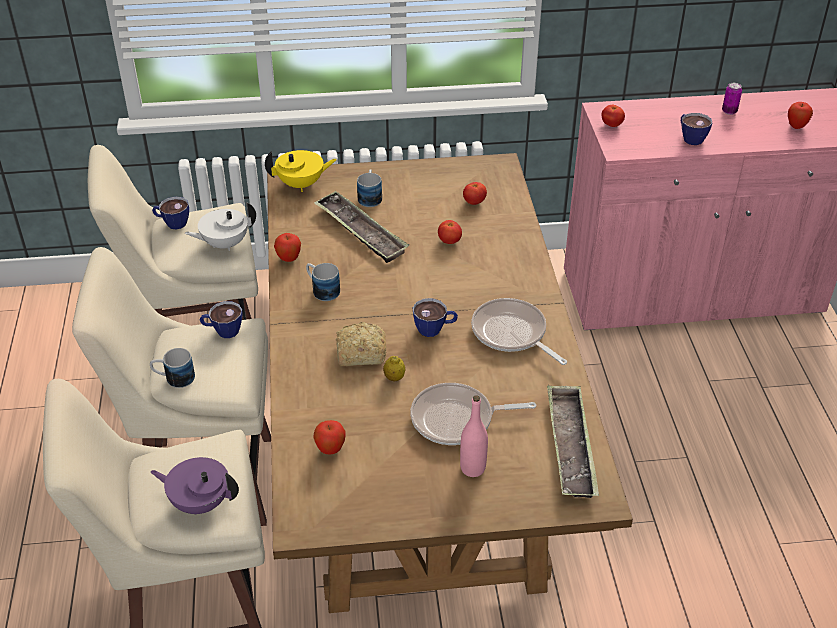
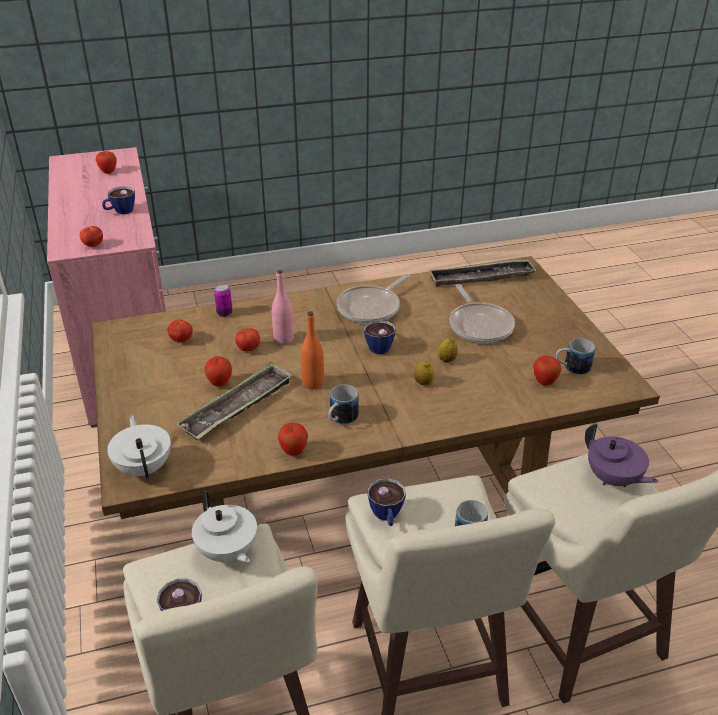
camera: 100 degrees left, 5 degrees down
purple teapot [151,457,239,514] -> purple teapot turned 45 degrees counterclockwise [585,424,659,487]
yellow teapot [265,150,337,192] -> white teapot [107,415,171,479]
bread [336,322,386,366] -> lemon [414,361,434,385]
mug [357,169,382,207] -> mug moved to [556,338,595,375]
pink bottle [460,395,488,477] -> pink bottle moved to [272,270,294,345]
can [722,83,742,115] -> can moved to [214,284,233,317]
none -> apple [204,356,232,387]
none -> orange bottle [301,311,324,389]

